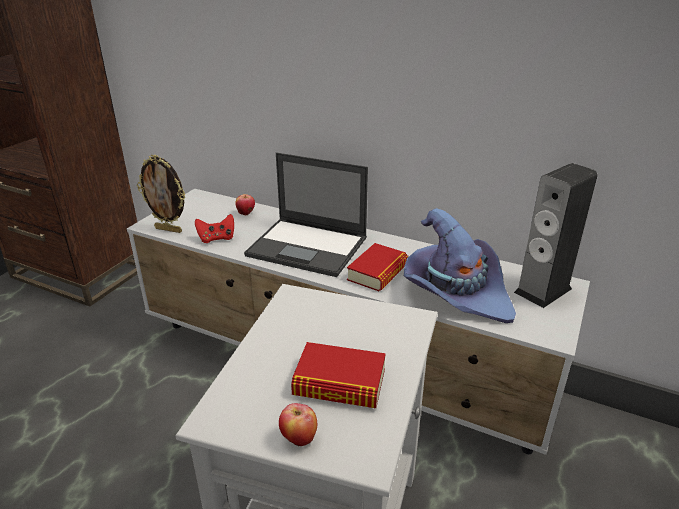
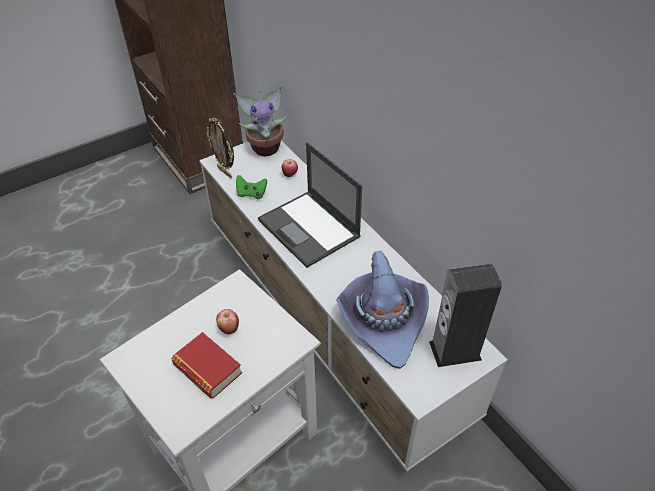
camera: 30 degrees right, 15 degrees up
red game controller [195,214,234,243] -> green game controller [236,175,267,199]
apple [279,403,317,446] -> apple moved to [216,309,239,334]
book [347,243,408,291] -> none
none -> potted plant [234,86,288,156]

